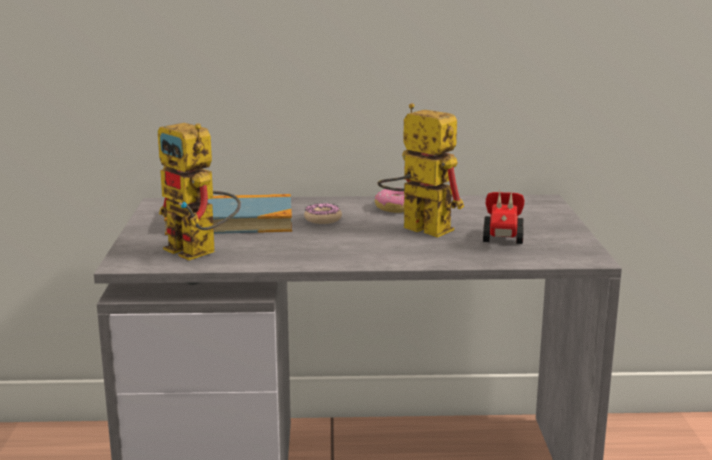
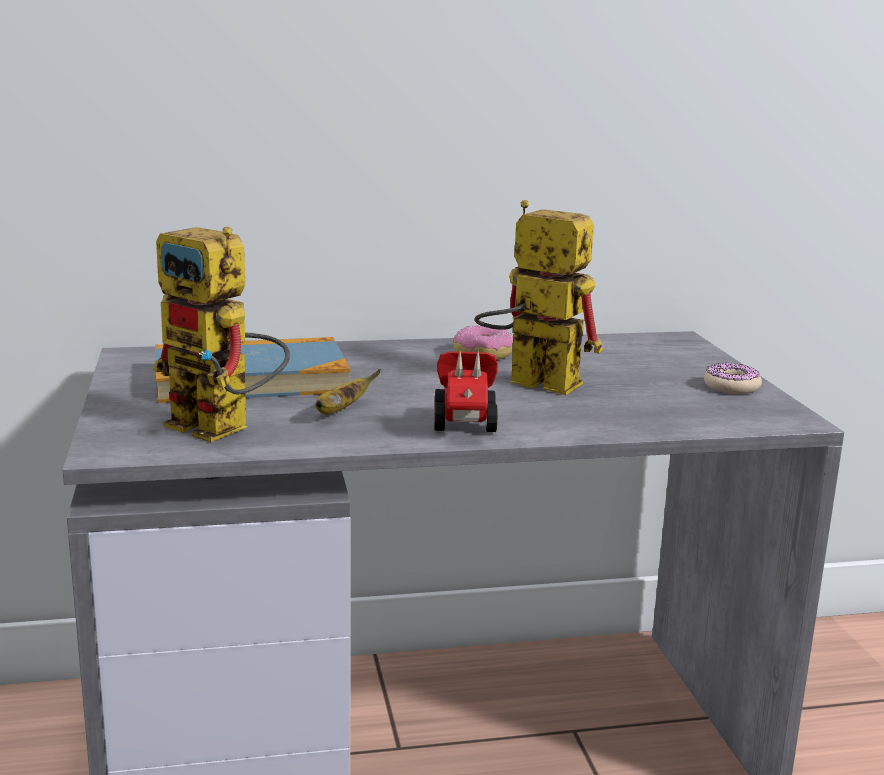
camera: 10 degrees left, 0 degrees up
donut [304,203,342,224] -> donut moved to [704,363,762,394]
toy car [483,190,524,244] -> toy car moved to [434,348,498,432]
none -> banana [315,369,381,414]

